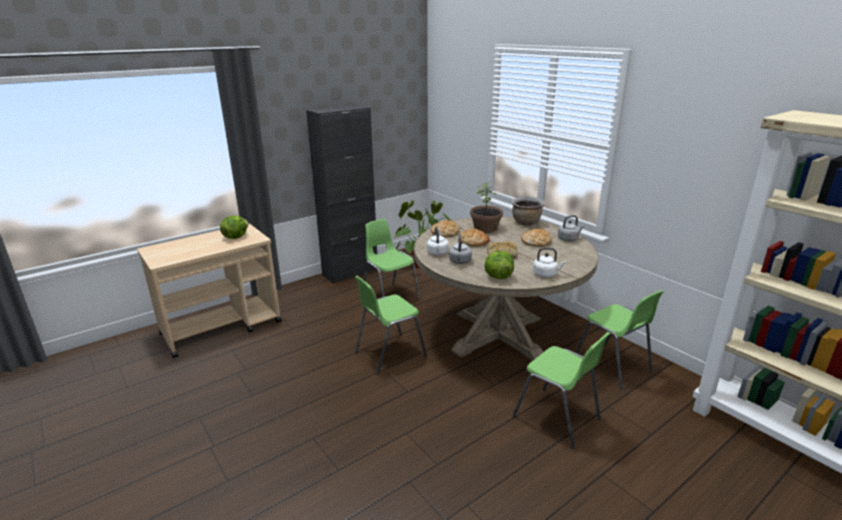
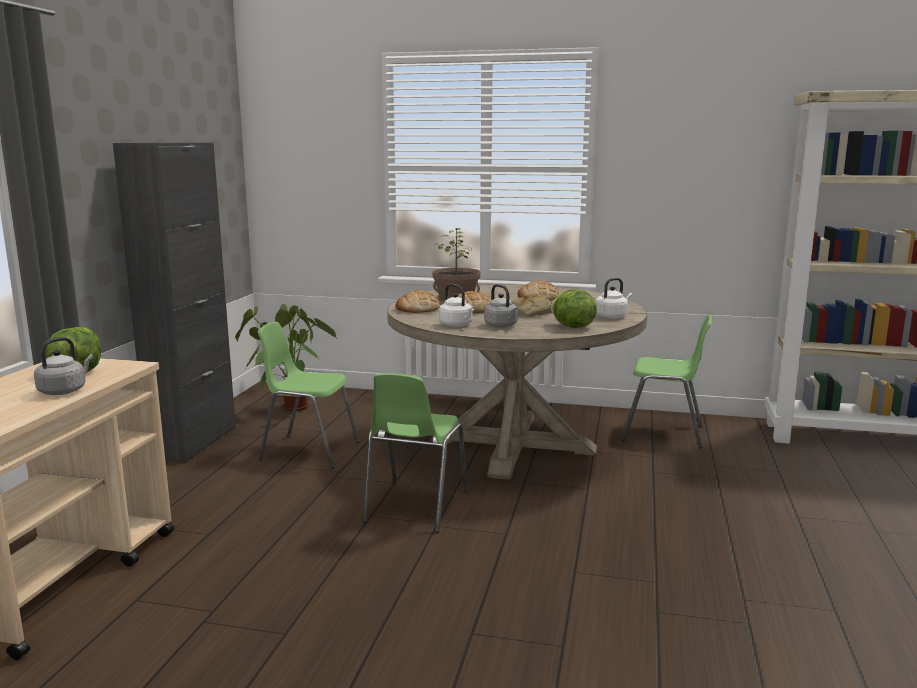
camera: 40 degrees left, 10 degrees down
brown cooking pot [512,196,545,225] -> none
green chair [513,332,611,449] -> none
grey kettle [558,215,585,241] -> grey kettle moved to [34,337,93,395]

